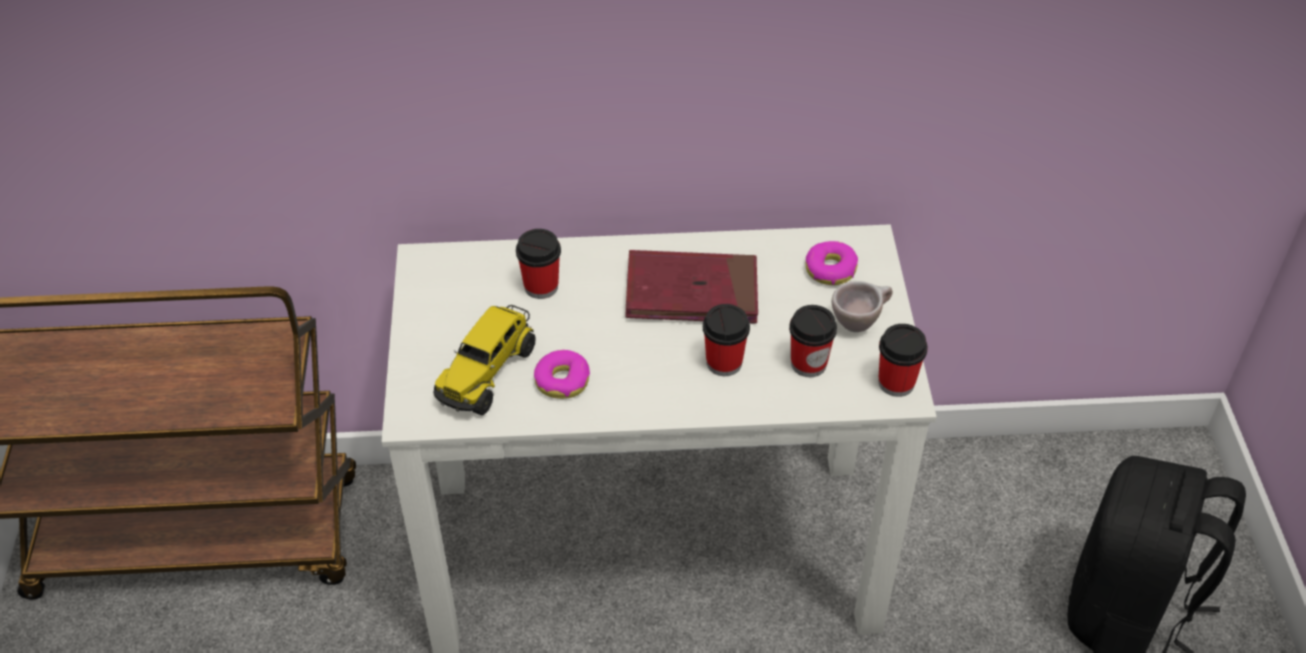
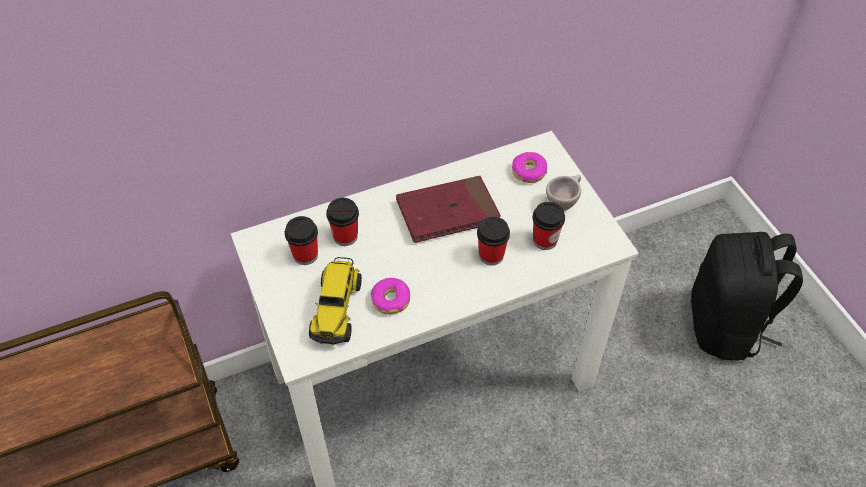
camera: 20 degrees left, 5 degrees up
cup [879,324,928,397] -> cup moved to [285,216,318,265]

